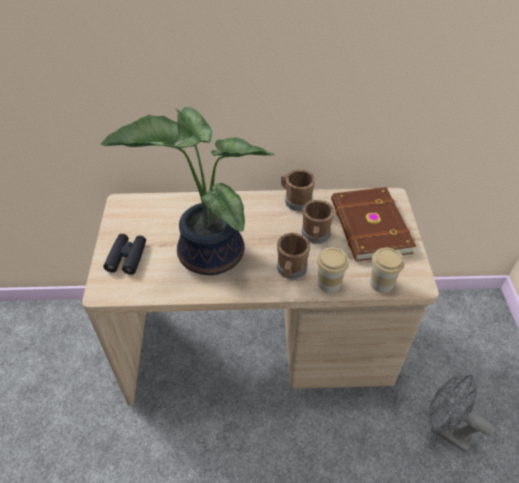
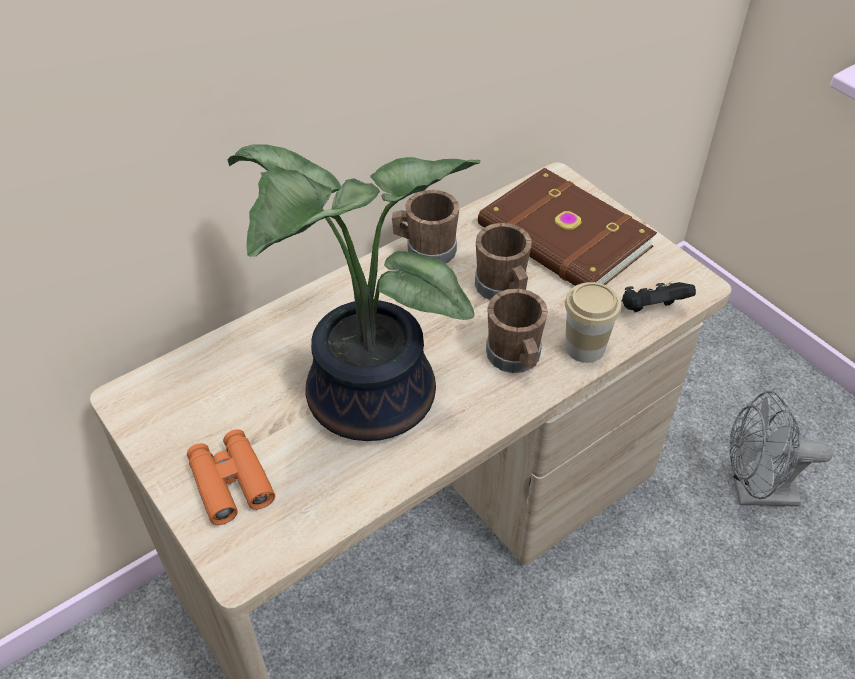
camera: 35 degrees left, 0 degrees up
black binoculars [103,234,146,275] -> orange binoculars [187,429,275,525]
cup [370,248,405,293] -> black game controller [622,282,696,312]

